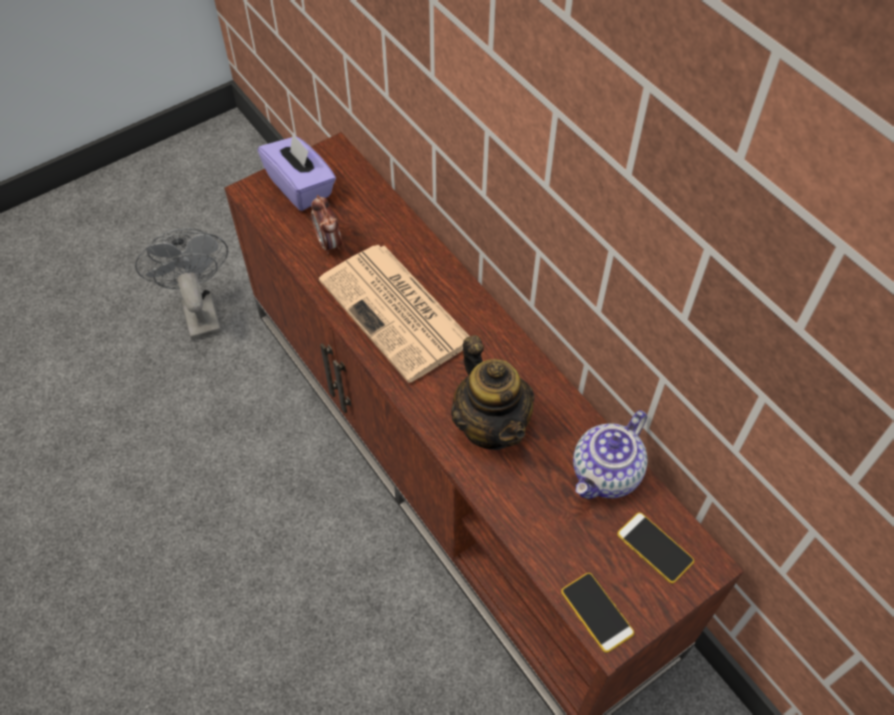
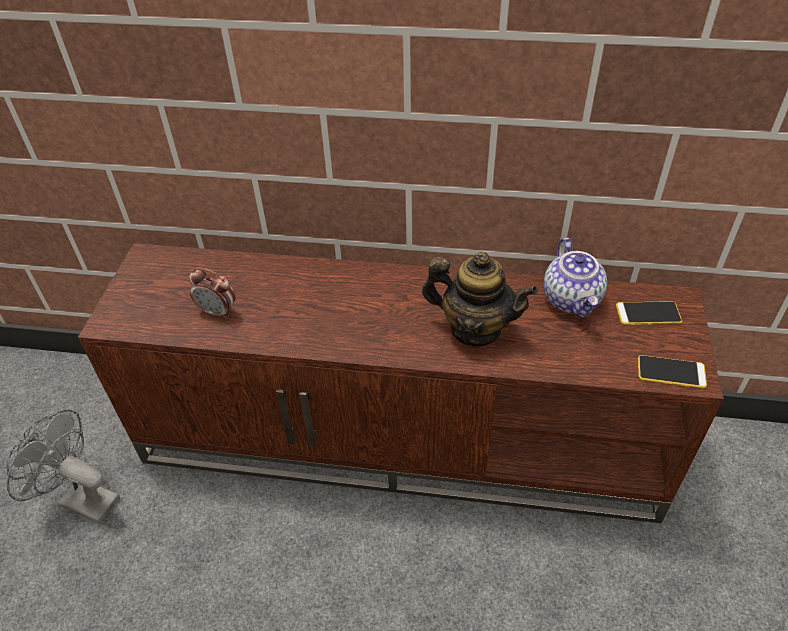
camera: 45 degrees left, 10 degrees down
purple tissue box [258,133,336,211] -> none
newspaper [319,245,469,383] -> none

